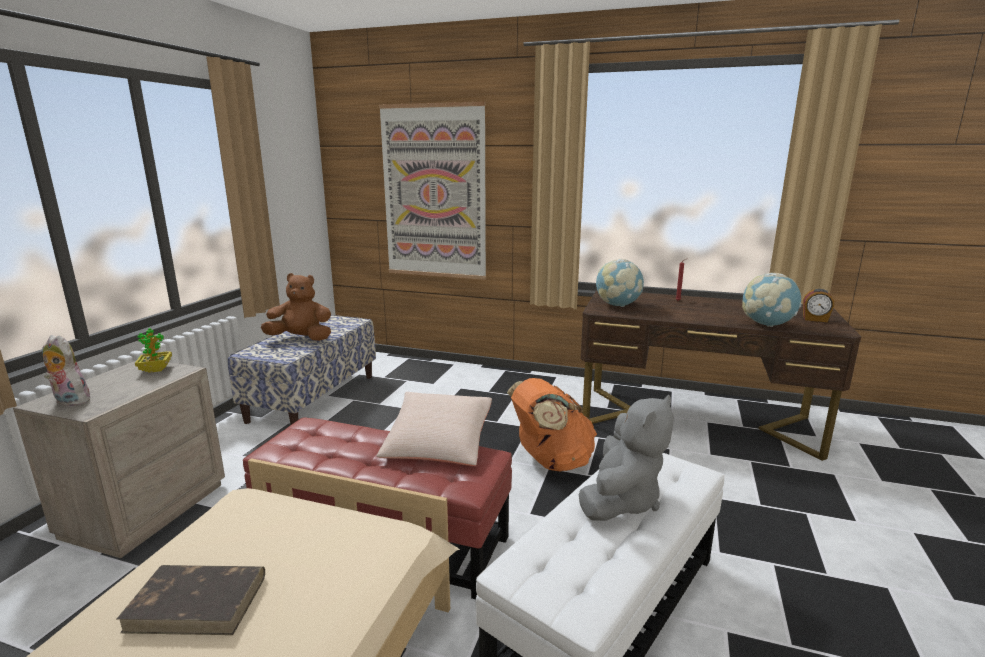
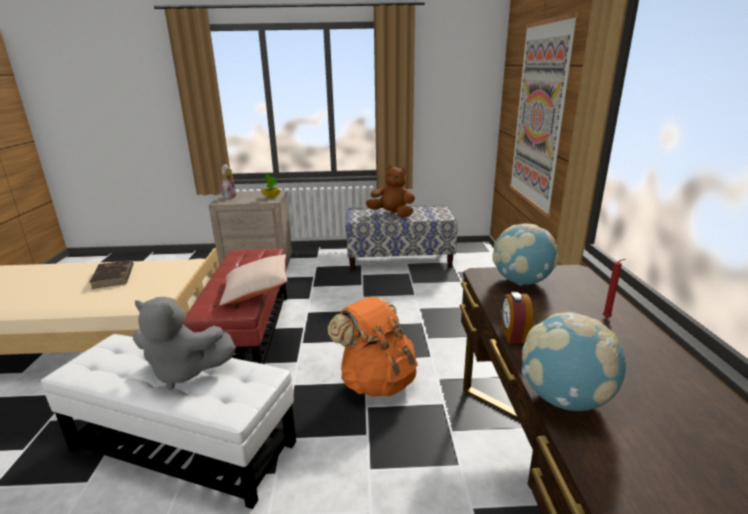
camera: 70 degrees right, 5 degrees up
brown plush toy [261,273,331,341] -> brown plush toy turned 45 degrees counterclockwise [366,165,415,217]
alarm clock [803,289,834,322] -> alarm clock moved to [501,292,533,343]

